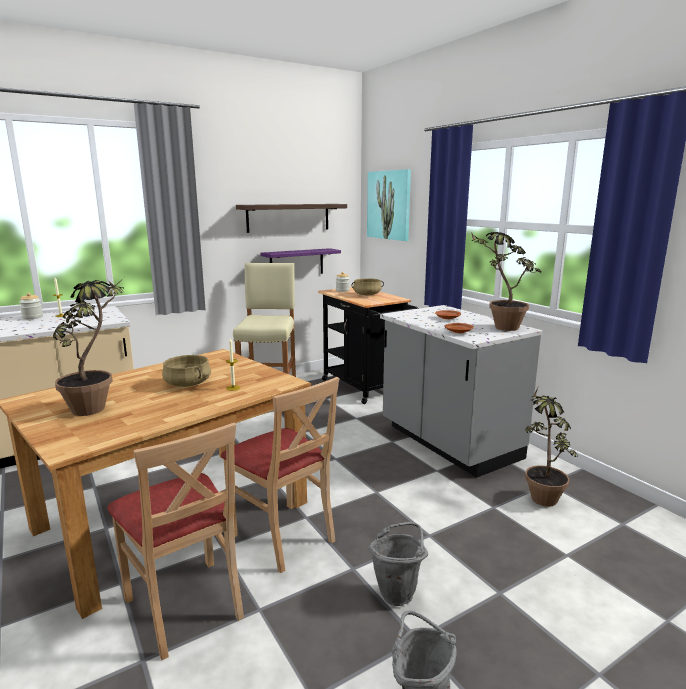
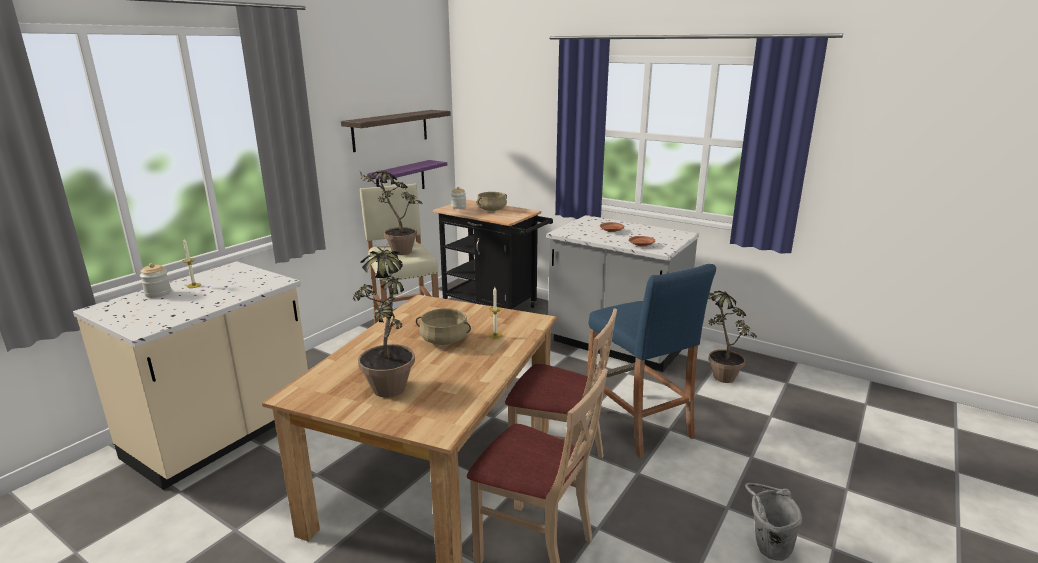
camera: 25 degrees left, 5 degrees up
picture [367,169,411,241] -> none
grey bucket [368,522,428,606] -> none
potted plant [471,232,541,331] -> potted plant moved to [359,170,422,255]
none -> blue stool [587,264,716,458]

